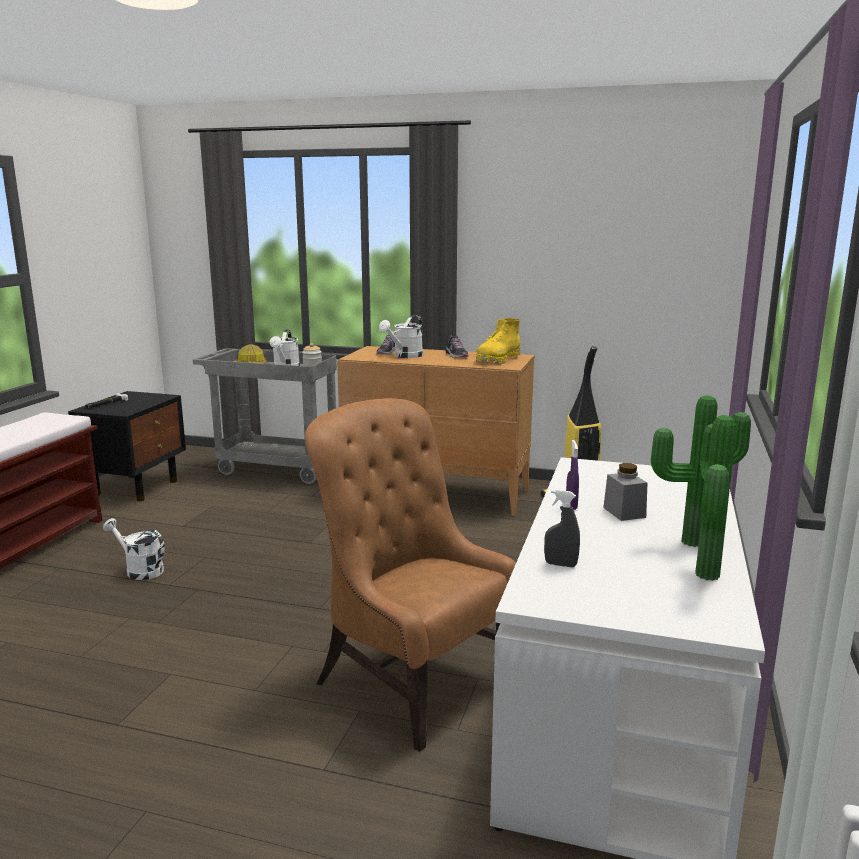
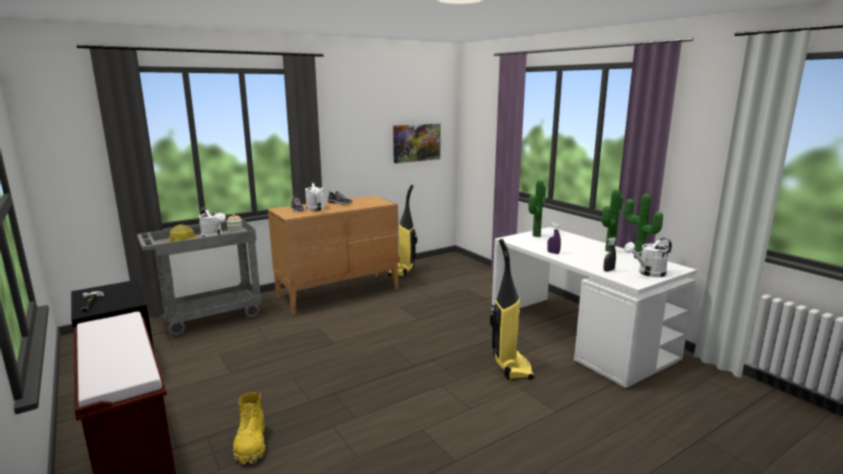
camera: 50 degrees left, 0 degrees up
white watering can [103,518,165,580] -> white watering can moved to [624,238,672,277]
brown chair [305,398,516,752] -> vacuum cleaner [490,239,534,380]
yellow boot [476,318,521,364] -> yellow boot moved to [233,392,265,465]
grey jar [603,463,647,521] -> none
none -> picture [393,124,441,163]
none -> potted plant [528,180,546,237]

